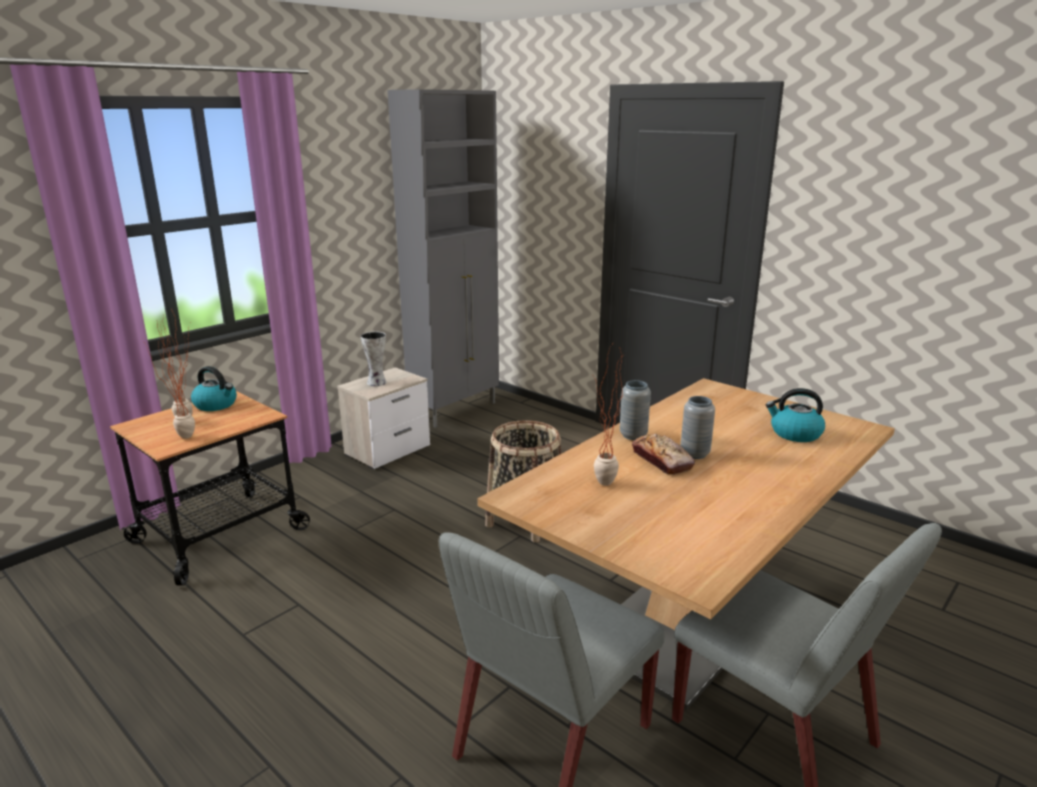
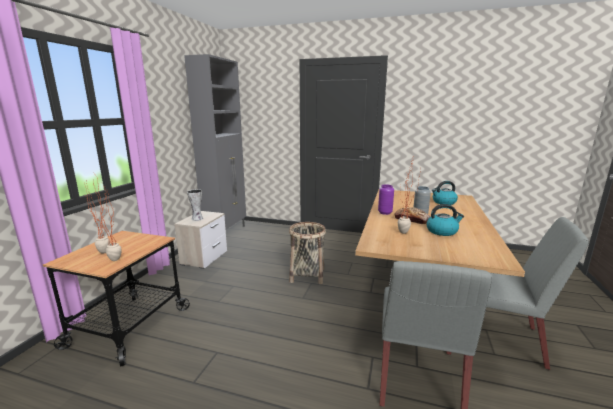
camera: 25 degrees left, 5 degrees down
kettle [191,366,237,411] -> kettle moved to [426,204,464,236]
grey vase [620,380,651,440] -> purple vase [378,185,394,215]

